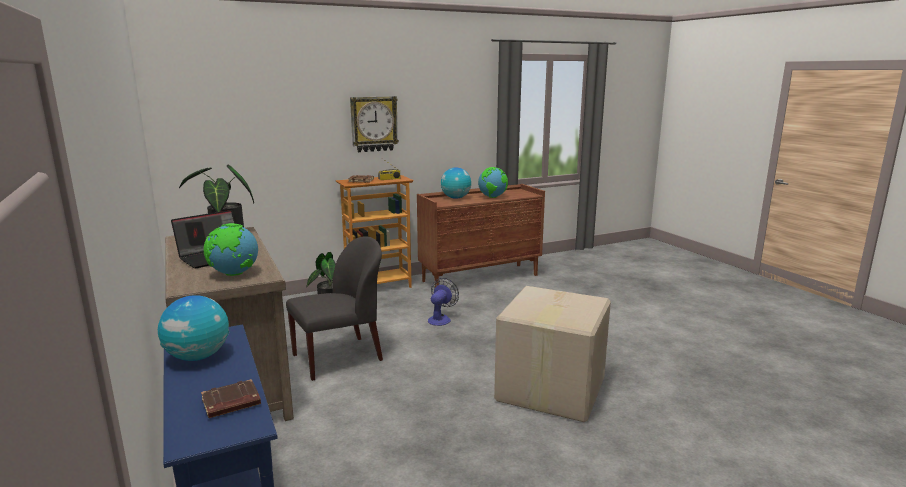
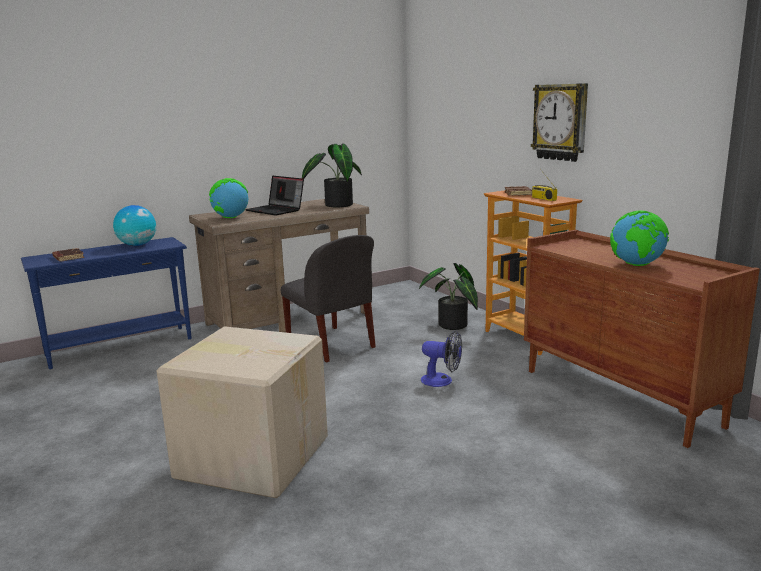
camera: 85 degrees right, 0 degrees up
globe [441,167,471,199] -> none

